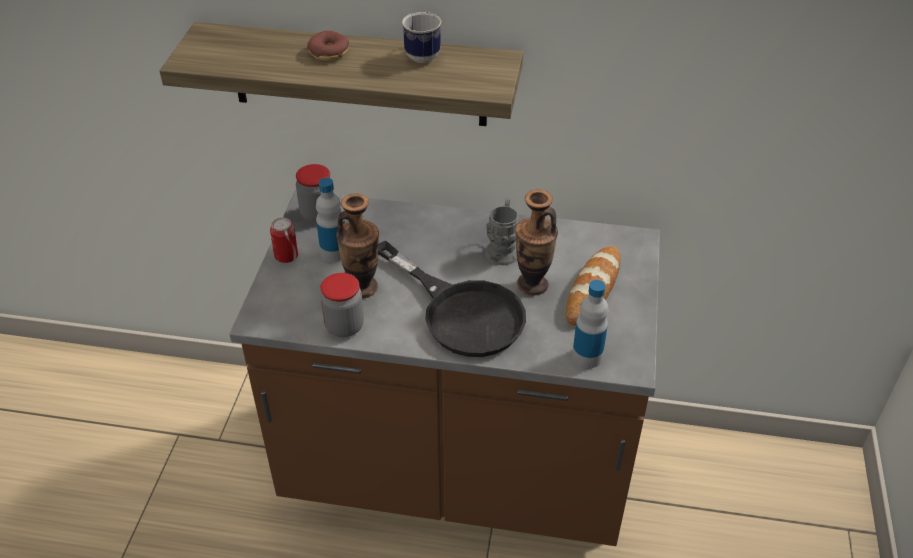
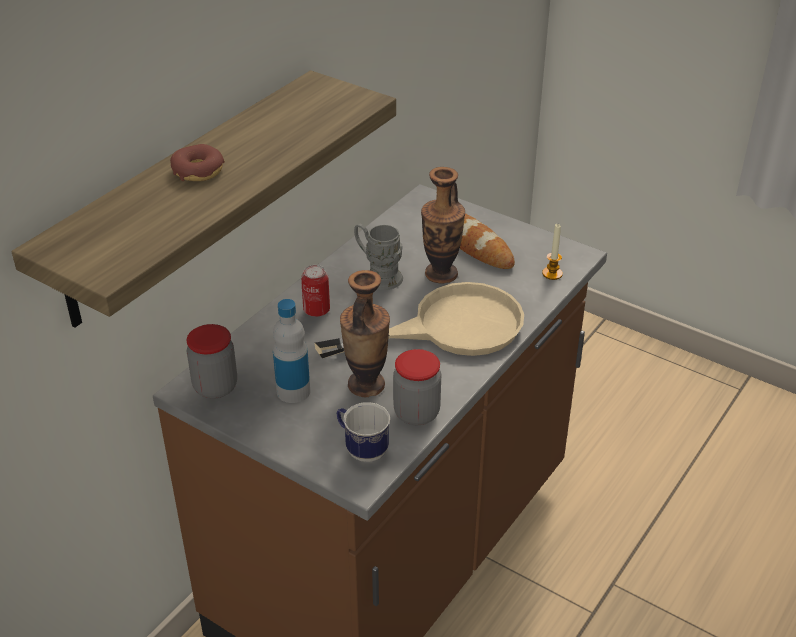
camera: 65 degrees left, 5 degrees down
can [270,218,298,263] -> can moved to [301,265,330,317]
black frying pan [378,241,526,357] -> beige frying pan [314,282,524,358]
mug [402,12,441,63] -> mug moved to [337,402,390,462]
bottle [572,280,608,368] -> candle [542,224,563,280]

